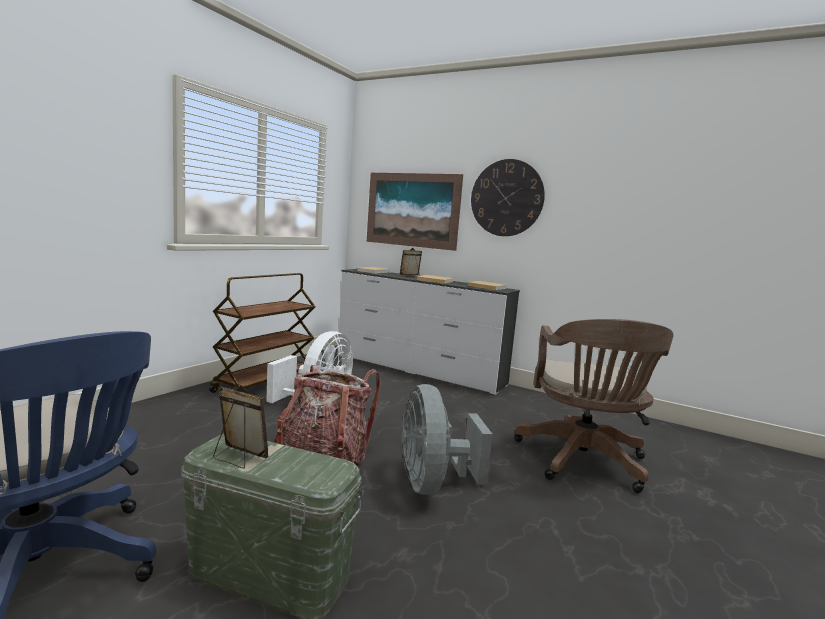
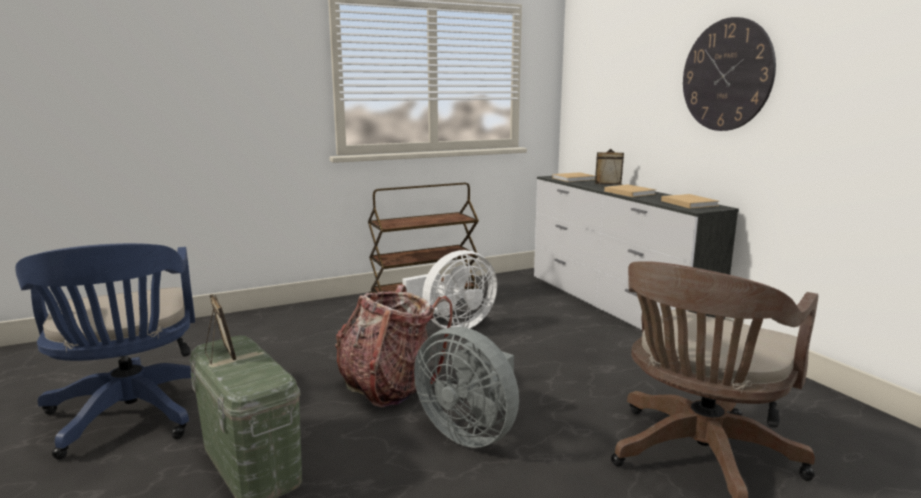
camera: 35 degrees right, 5 degrees up
picture [367,173,463,251] -> none
grey fan [402,384,493,495] -> grey fan turned 75 degrees counterclockwise [414,327,519,448]

